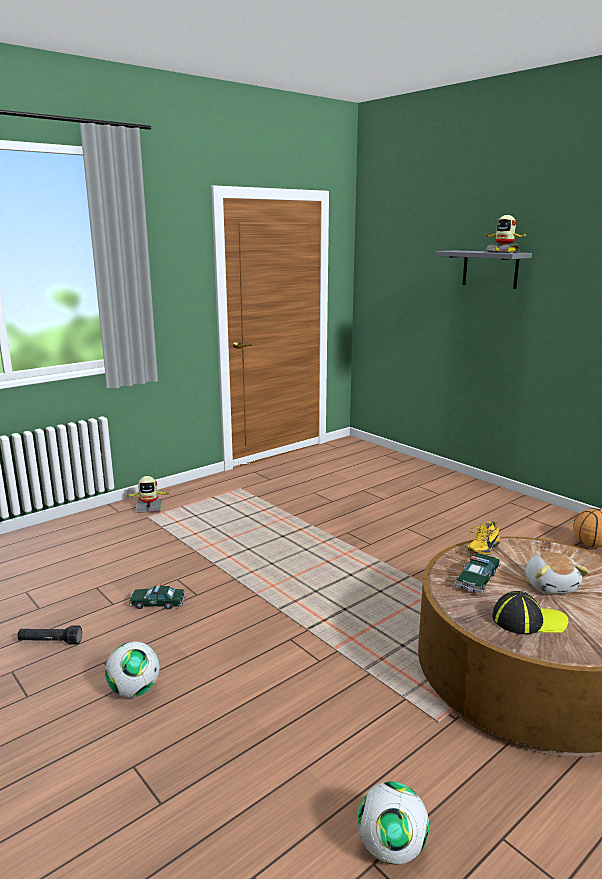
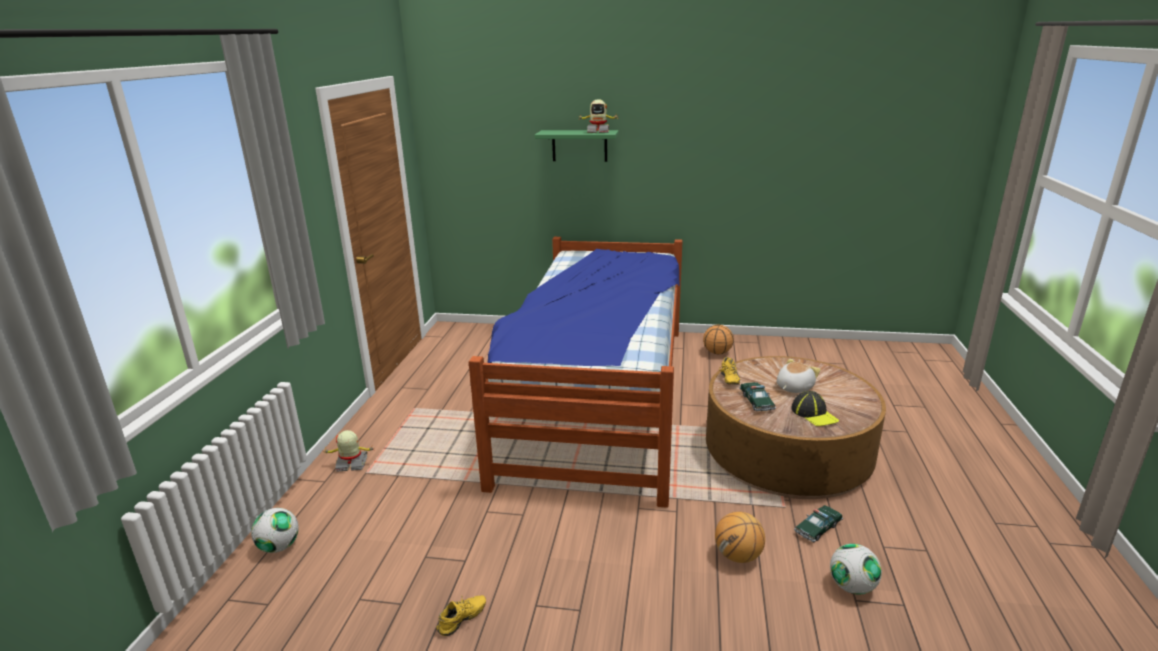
camera: 40 degrees left, 5 degrees up
black flashlight [17,625,82,644] -> yellow shoe [436,595,486,636]
football [105,641,160,698] -> football moved to [251,508,299,553]
toy robot [127,476,170,513] -> toy robot turned 135 degrees counterclockwise [322,430,375,472]
toy car [129,583,186,610] -> toy car moved to [794,505,843,542]
grey shelf [435,250,532,289] -> green shelf [535,130,619,162]
cap [492,591,568,634] -> cap turned 105 degrees clockwise [792,391,839,426]
plush toy [526,552,589,594] -> plush toy turned 90 degrees counterclockwise [777,359,821,393]
none -> bed [469,237,683,508]
none -> basketball [715,512,765,563]

